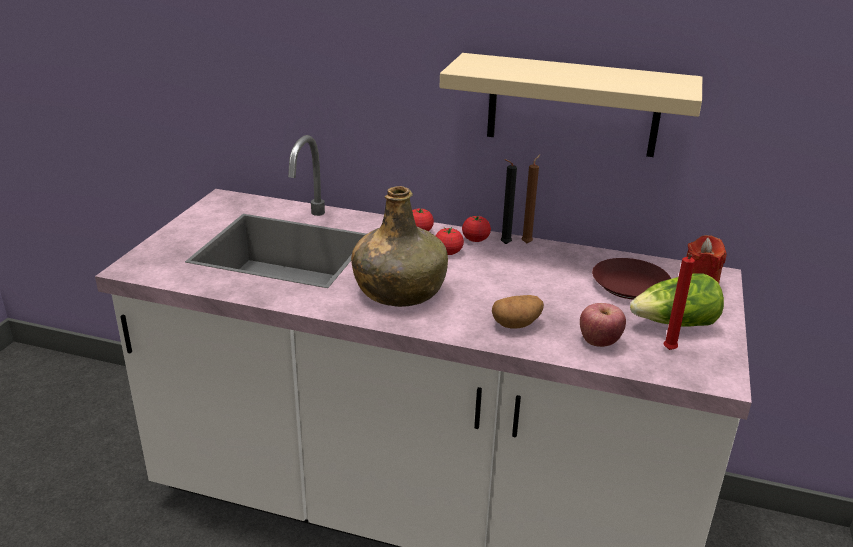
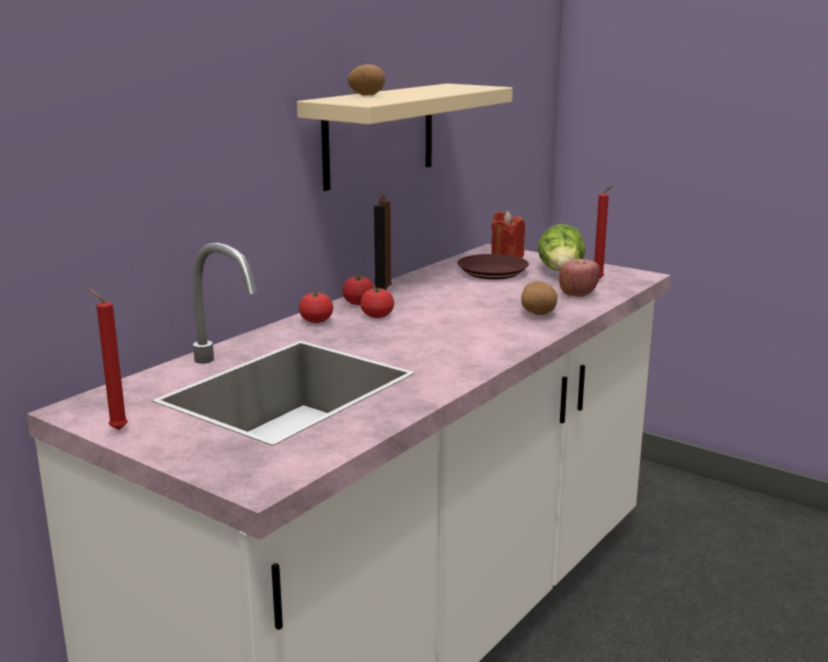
camera: 70 degrees left, 10 degrees down
green bottle [351,186,448,307] -> none
none -> red candle [88,289,128,430]
none -> potato [347,64,385,96]

